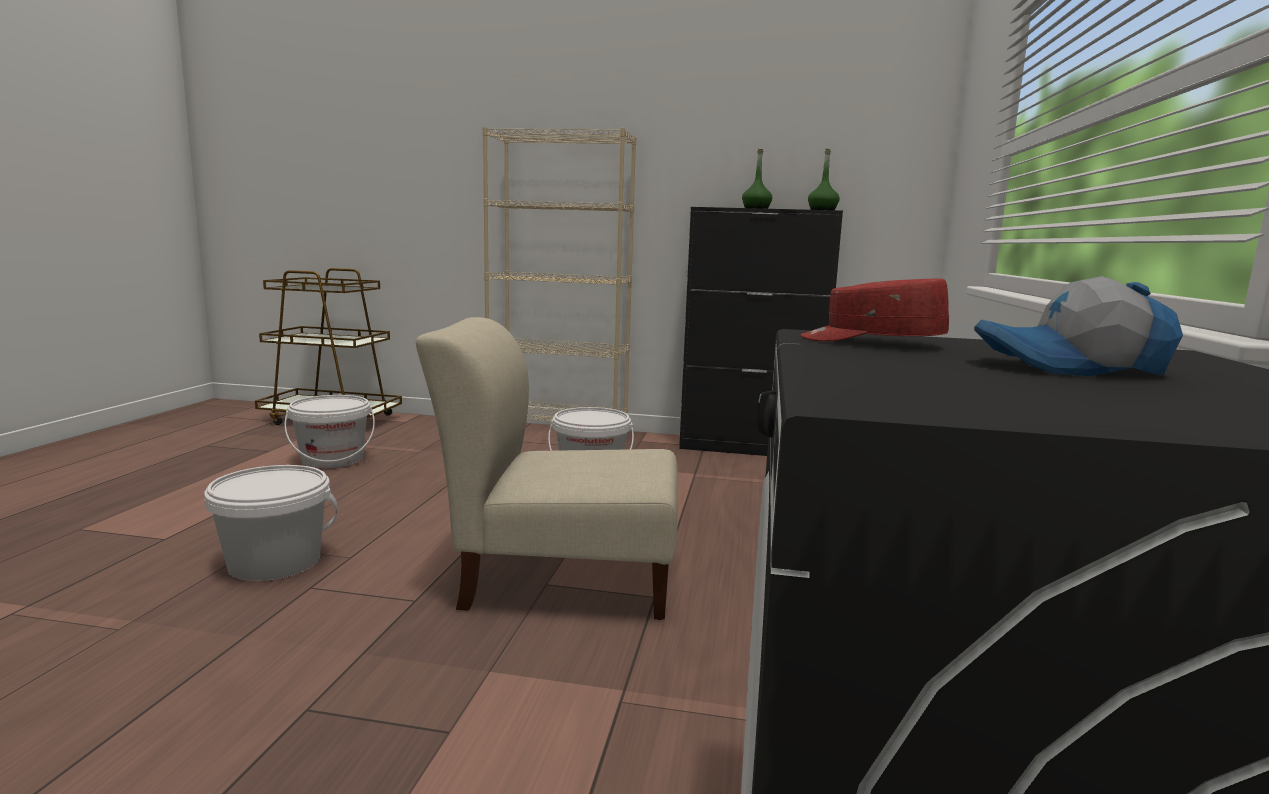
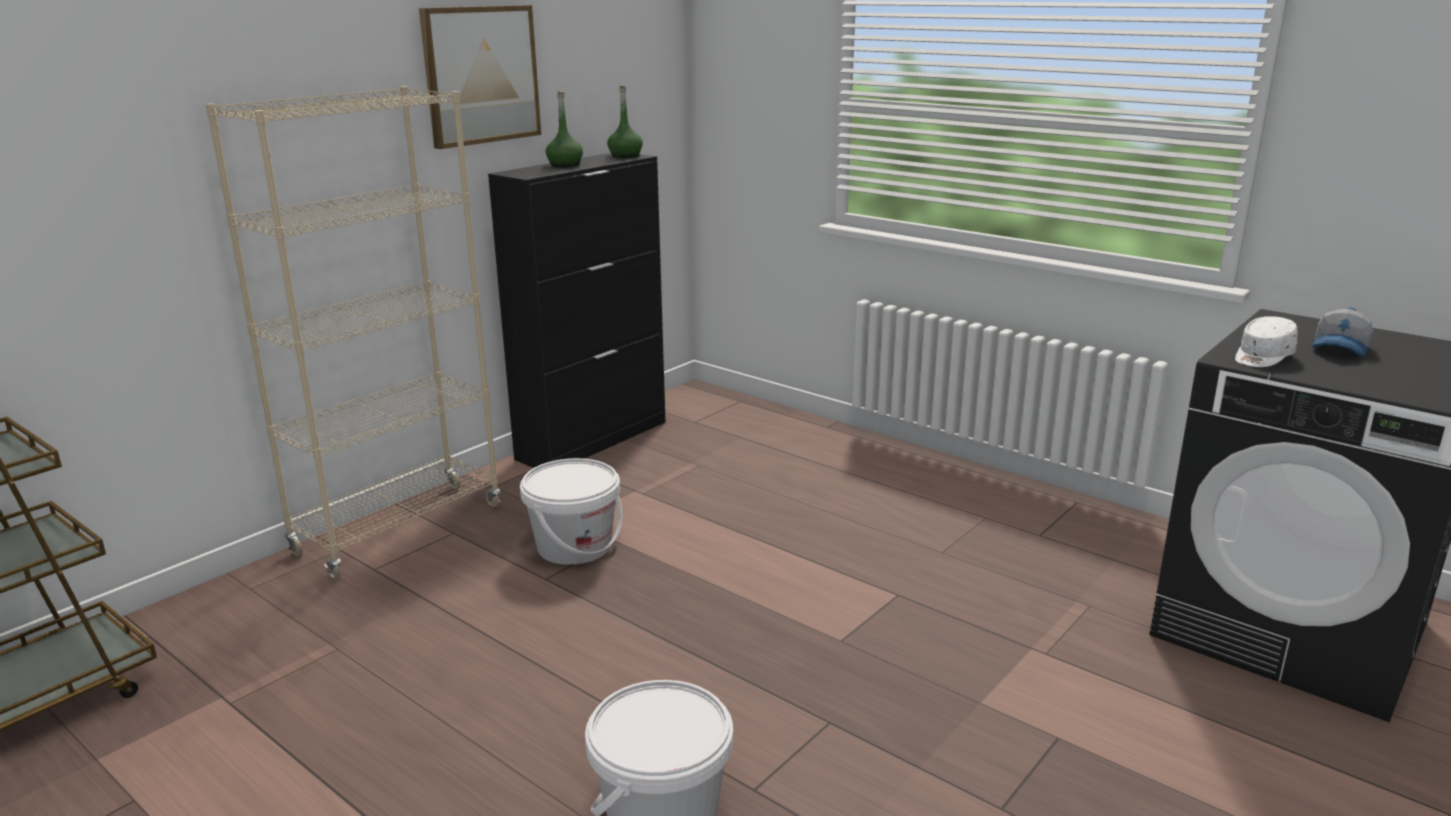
camera: 60 degrees left, 10 degrees up
white bucket [285,395,375,468] -> none
beige chair [416,317,678,620] -> none
red cap [801,278,949,341] -> white cap [1235,316,1297,367]
none -> picture [419,5,541,149]

